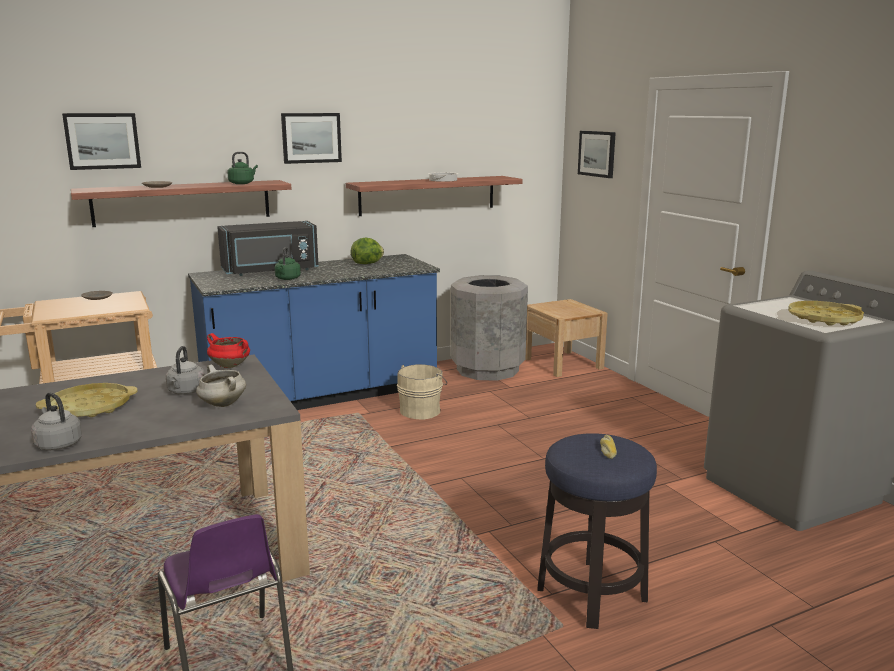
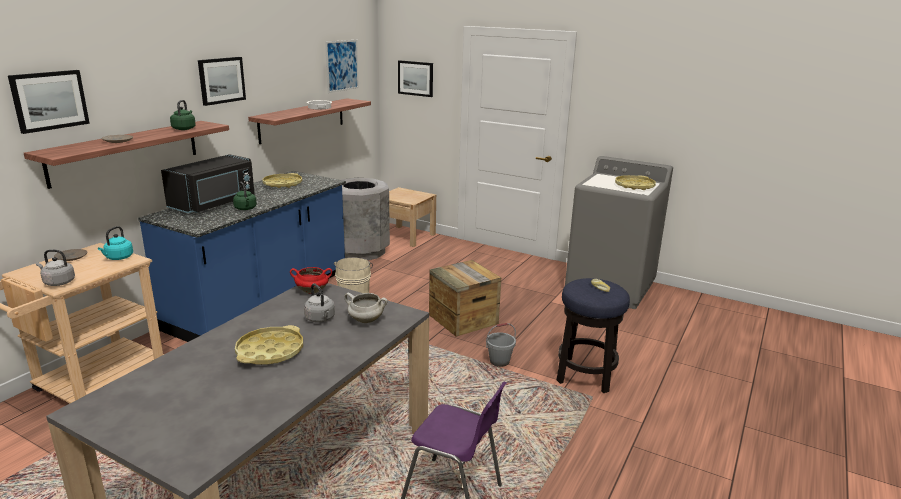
camera: 35 degrees left, 5 degrees up
grey kettle [31,392,82,450] -> grey kettle moved to [36,250,75,286]
lettuce [351,237,384,264] -> yellow tray [262,173,302,188]
none -> turquoise kettle [98,226,133,260]
none -> picture [325,40,359,93]
none -> crate [429,260,501,337]
none -> grey bucket [486,323,516,367]

